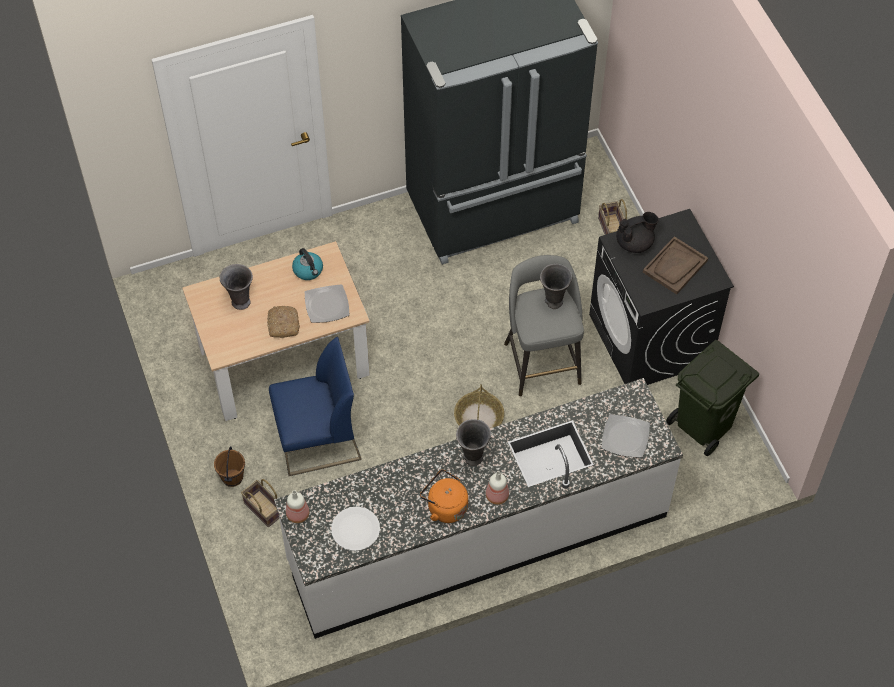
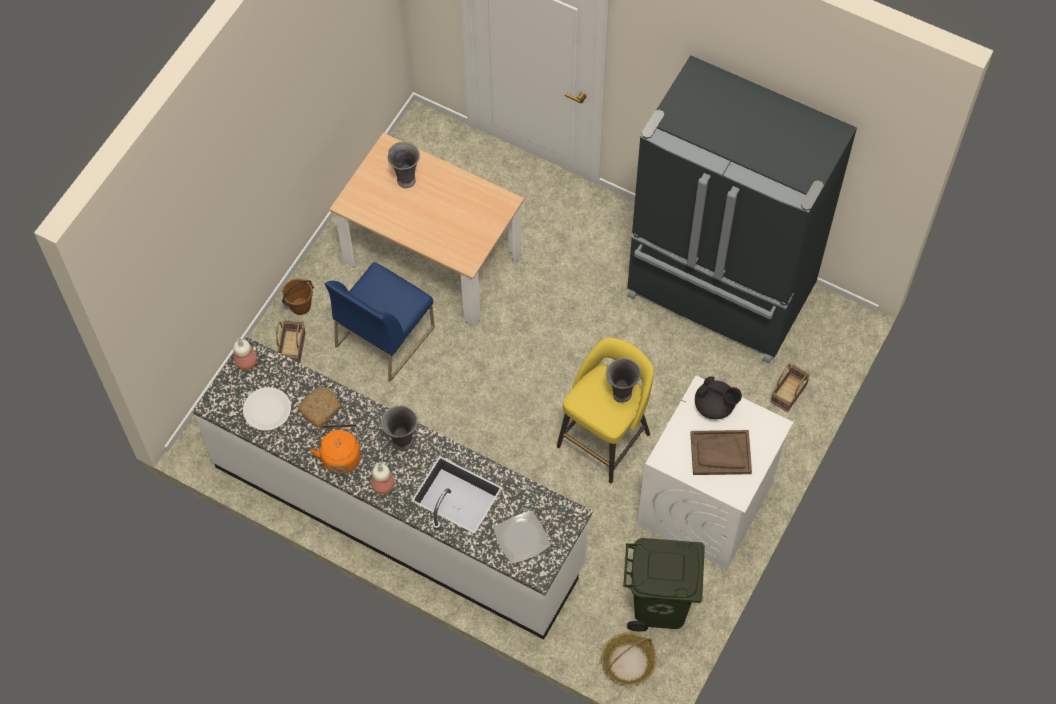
camera: 50 degrees right, 5 degrees up
bread [267,306,300,338] -> bread moved to [298,387,342,427]
blue chair [269,337,362,476] -> blue chair turned 90 degrees clockwise [325,262,435,382]
kettle [292,248,323,280] -> none
plate [305,284,349,323] -> none
basket [454,384,504,428] -> basket moved to [601,633,657,686]
grey stool [504,255,584,396] -> yellow stool [557,337,654,483]
black washing machine [589,209,734,385] -> white washing machine [637,375,794,568]

